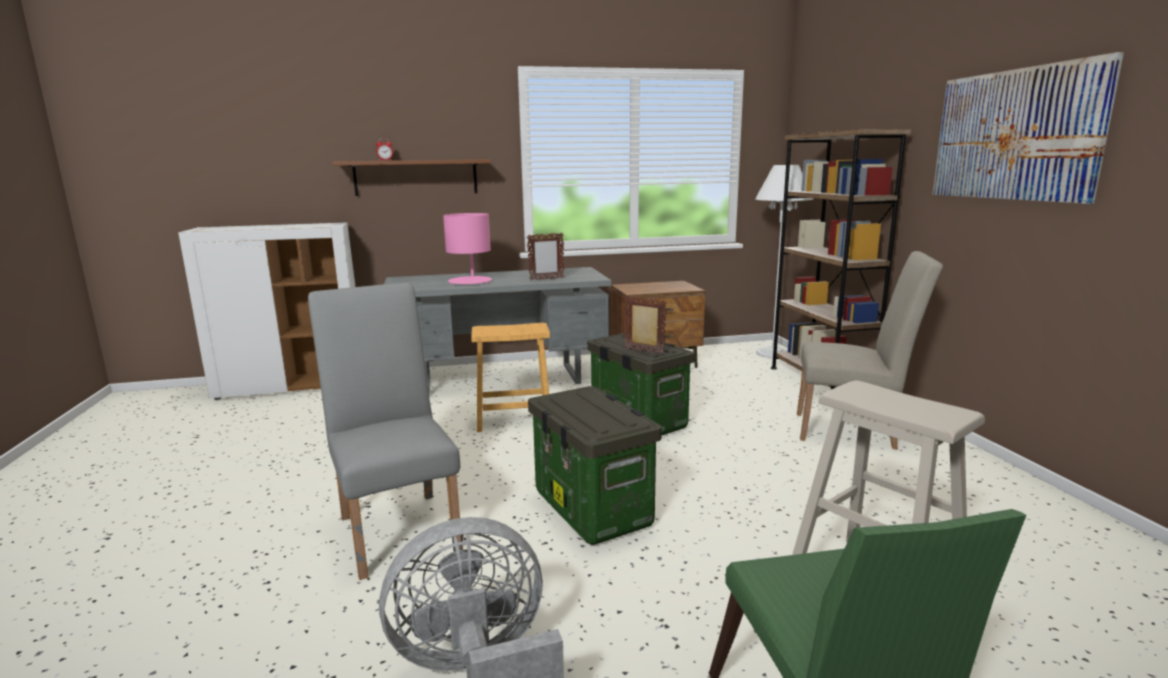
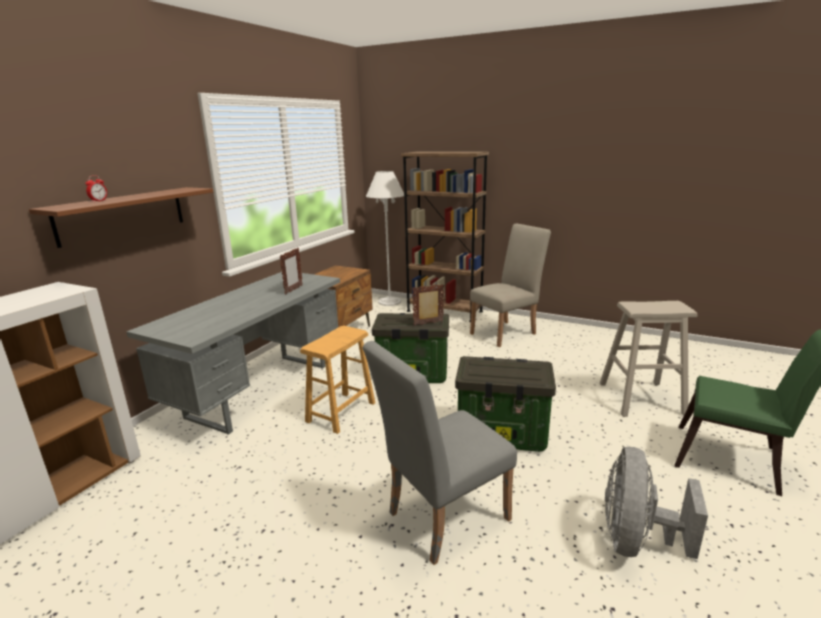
camera: 50 degrees left, 5 degrees up
grey chair [308,282,463,580] -> grey chair turned 45 degrees counterclockwise [363,341,517,565]
pink table lamp [443,213,492,284] -> none
picture [932,52,1124,204] -> none

